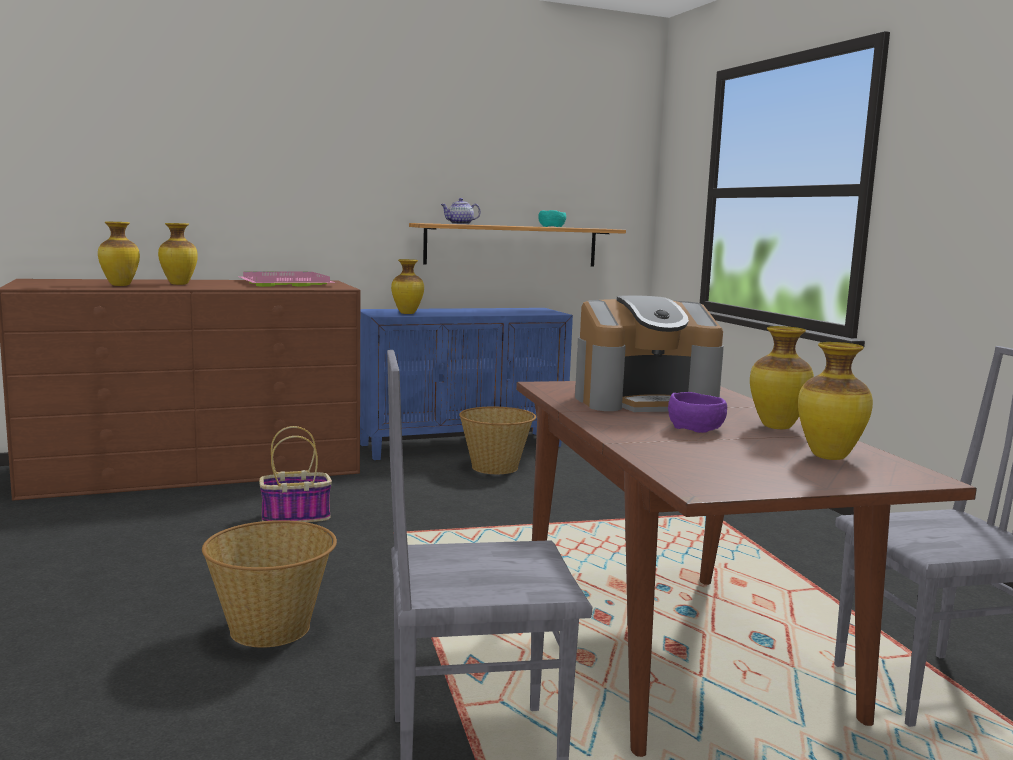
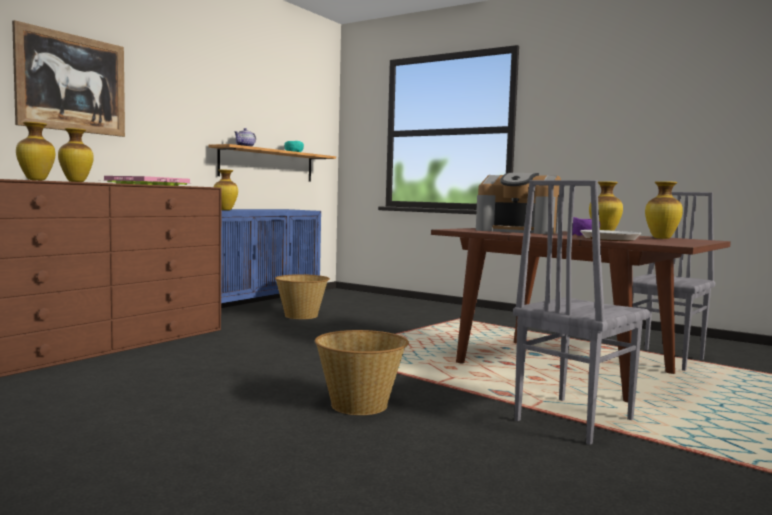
camera: 35 degrees left, 5 degrees down
basket [259,426,332,522] -> none
coffee machine [575,295,724,412] -> coffee machine turned 75 degrees clockwise [476,173,561,234]
none -> picture [12,20,125,137]
none -> frying pan [580,230,641,241]

